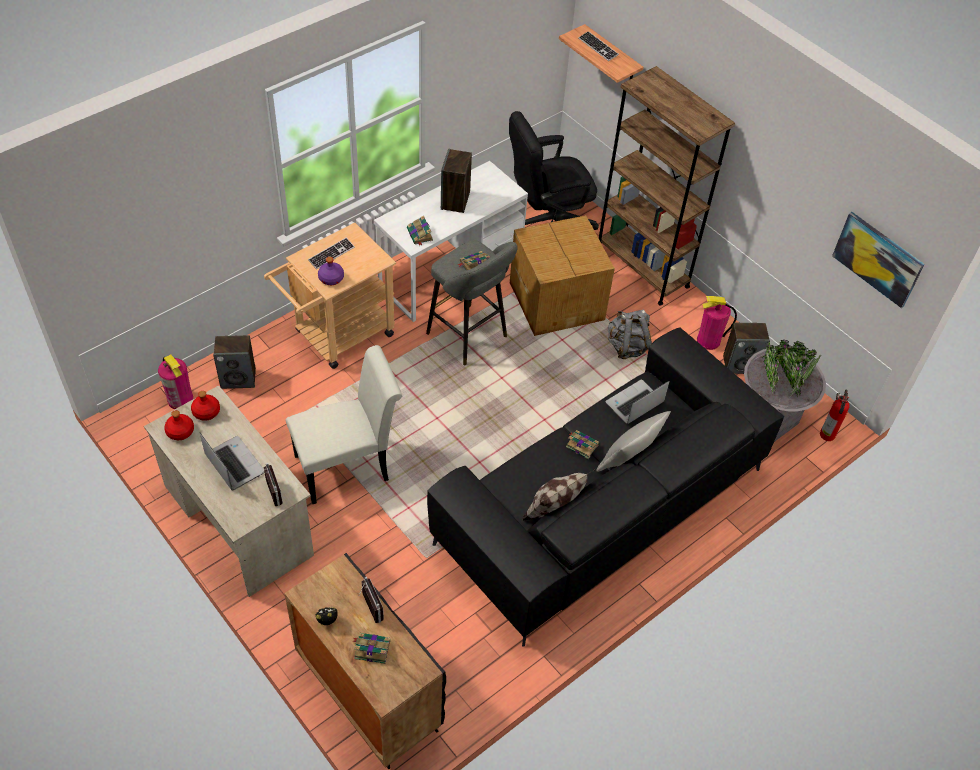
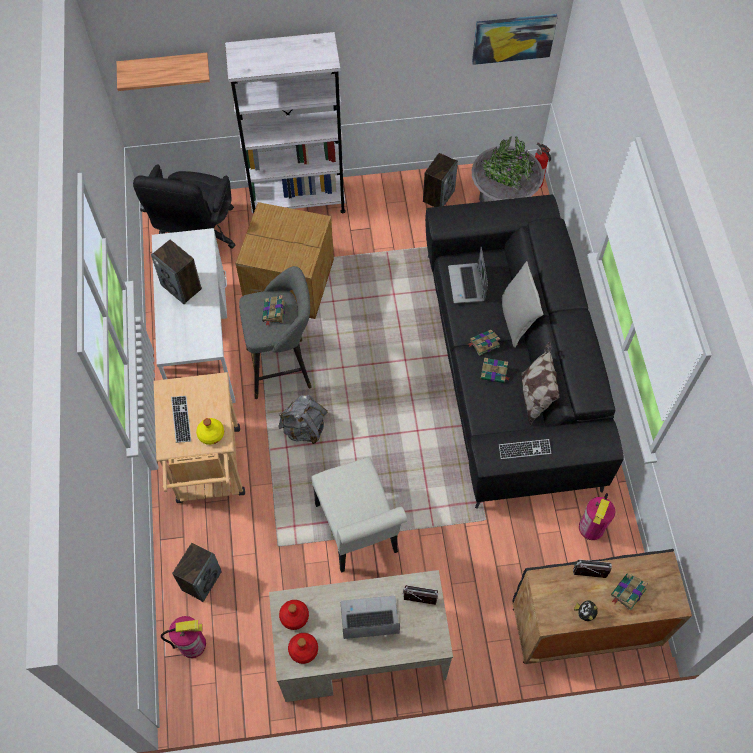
camera: 55 degrees left, 10 degrees up
white chair [286,345,402,504] -> white chair turned 150 degrees clockwise [311,457,407,573]
purple bottle [318,257,344,285] -> yellow bottle [196,418,224,445]
book [407,216,433,246] -> book moved to [481,358,510,383]
keyboard [578,31,619,61] -> keyboard moved to [499,439,551,459]
brown bookcase [599,66,735,305] -> white bookcase [225,32,346,214]
grey backpack [608,309,652,359] -> grey backpack moved to [279,395,328,444]
fire extinguisher [697,296,737,350] -> fire extinguisher moved to [579,493,615,540]

